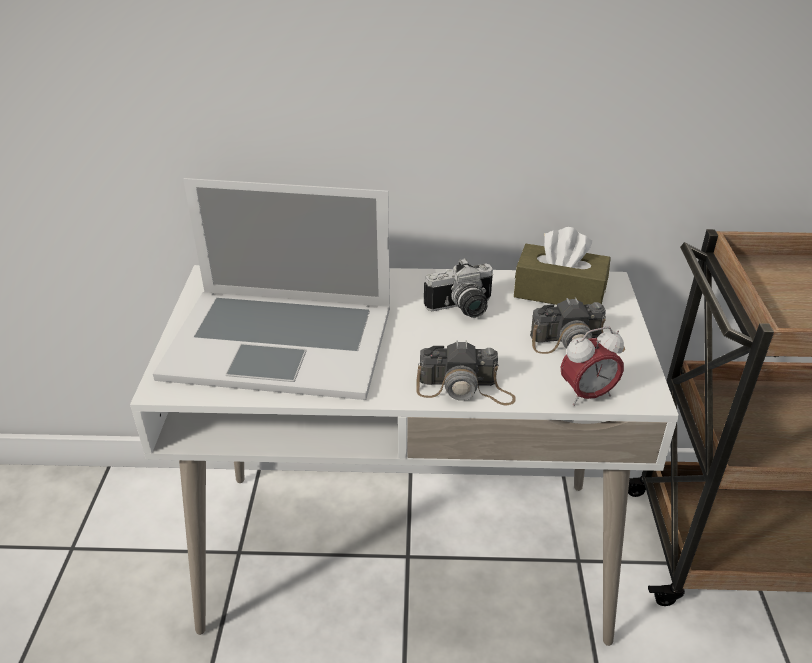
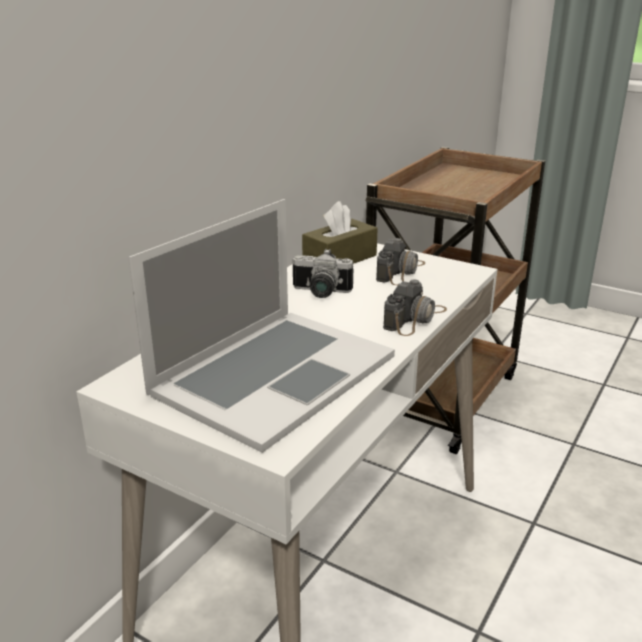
camera: 60 degrees left, 10 degrees down
camera [424,258,493,318] -> camera turned 90 degrees clockwise [293,249,353,298]
alarm clock [561,327,624,406] -> none

